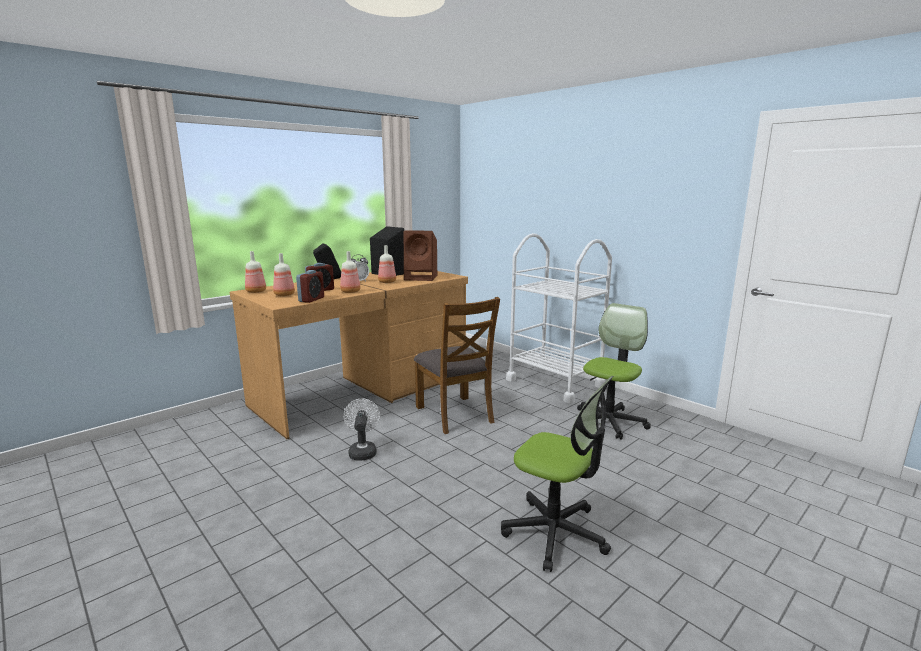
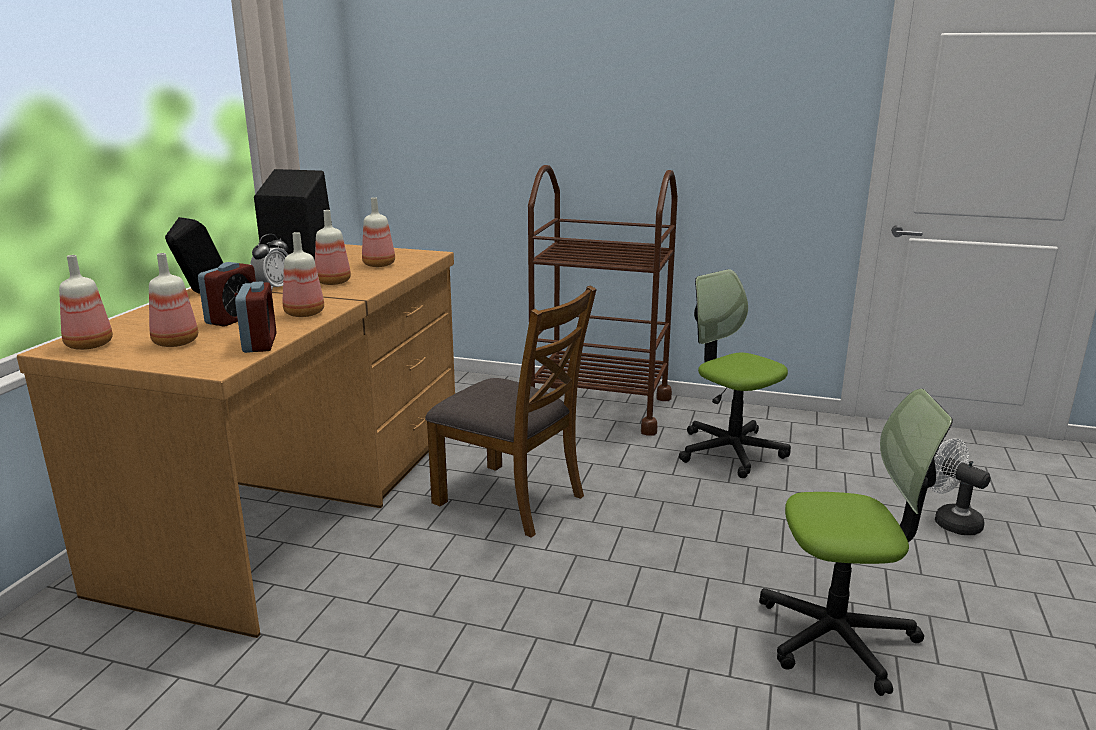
camera: 30 degrees left, 5 degrees up
white fan [344,398,380,460] -> white fan moved to [930,439,991,535]
brown speaker [404,230,437,281] -> bottle [362,197,395,267]
white cart [506,233,612,403] -> brown cart [528,165,678,436]
office chair [577,303,651,440] -> office chair turned 45 degrees counterclockwise [679,269,791,478]

